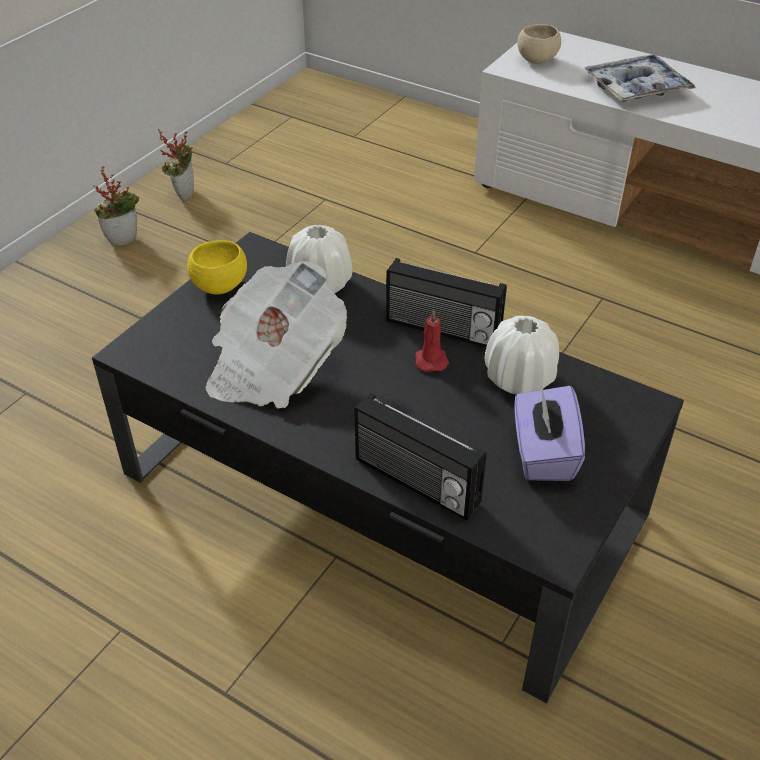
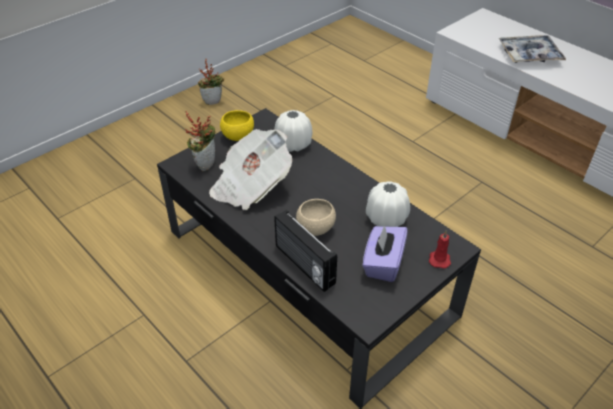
camera: 15 degrees right, 0 degrees up
potted plant [158,129,194,201] -> potted plant moved to [185,111,216,171]
radio [386,258,507,347] -> none
red candle [415,310,449,372] -> red candle moved to [429,231,451,268]
beige bowl [517,24,561,64] -> beige bowl moved to [296,199,336,236]

